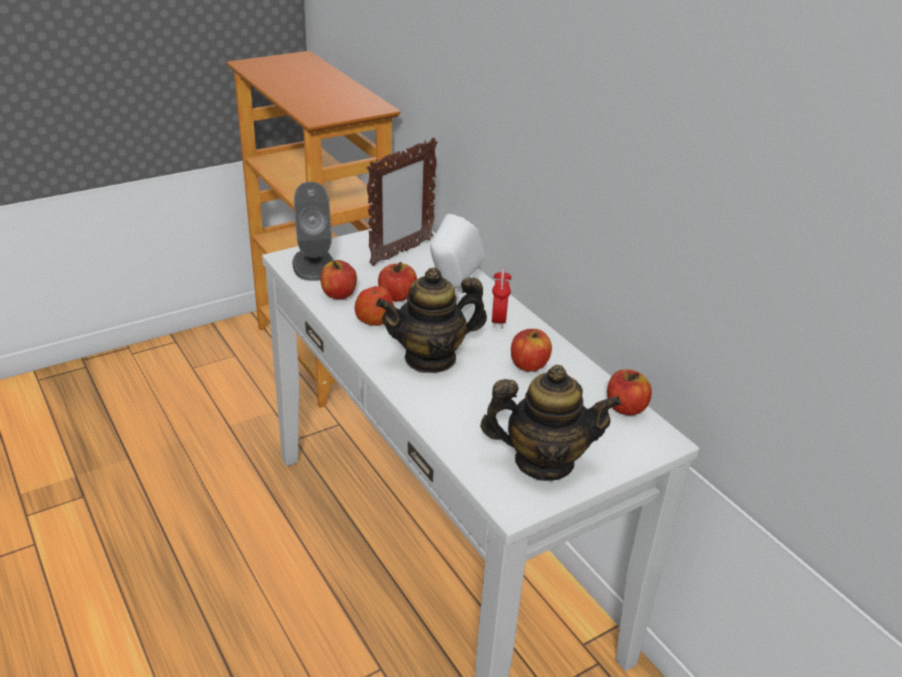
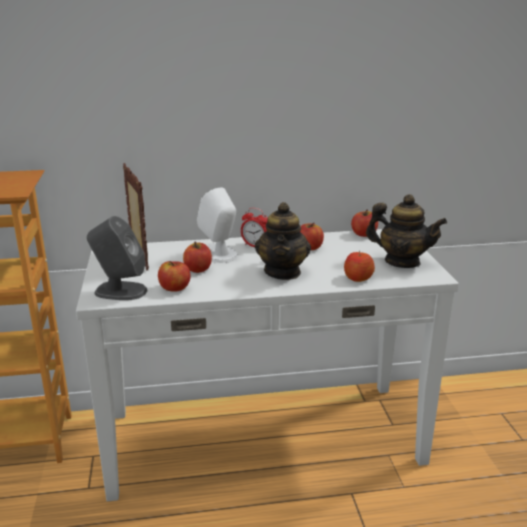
camera: 65 degrees left, 10 degrees down
apple [355,286,394,326] -> apple moved to [344,250,375,282]
teapot [480,365,621,481] -> teapot turned 90 degrees clockwise [366,194,447,268]

